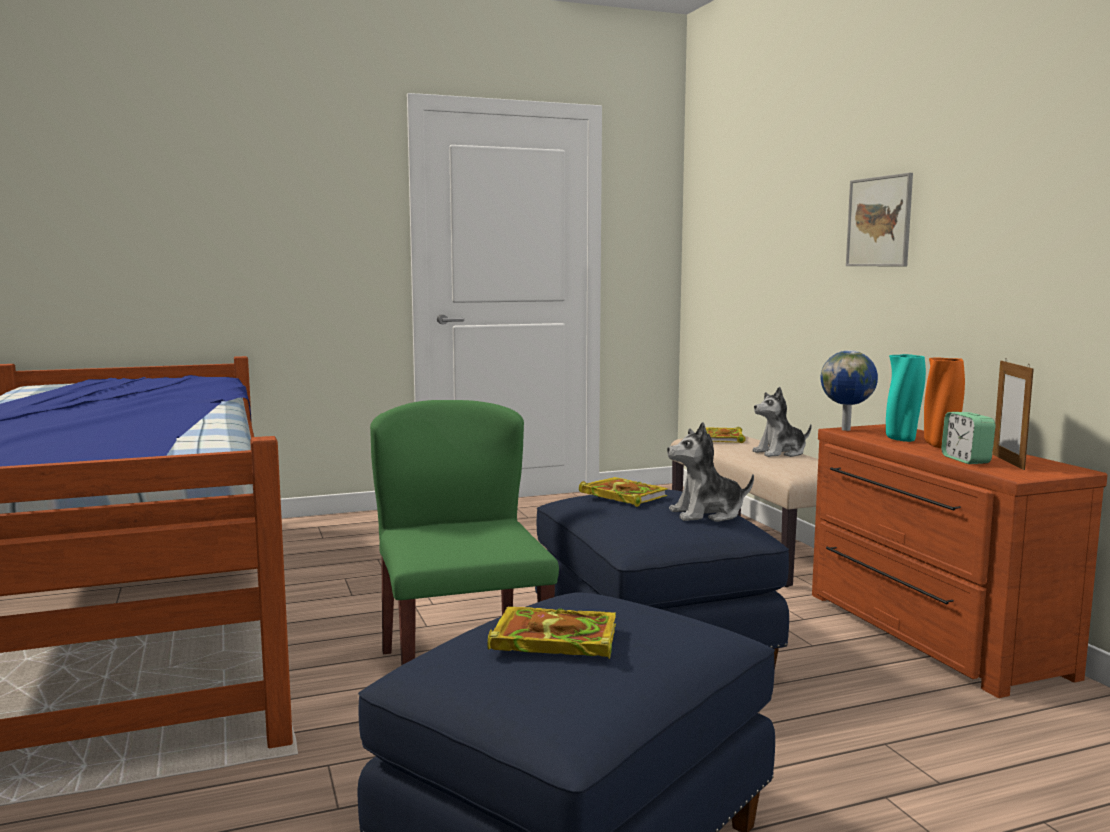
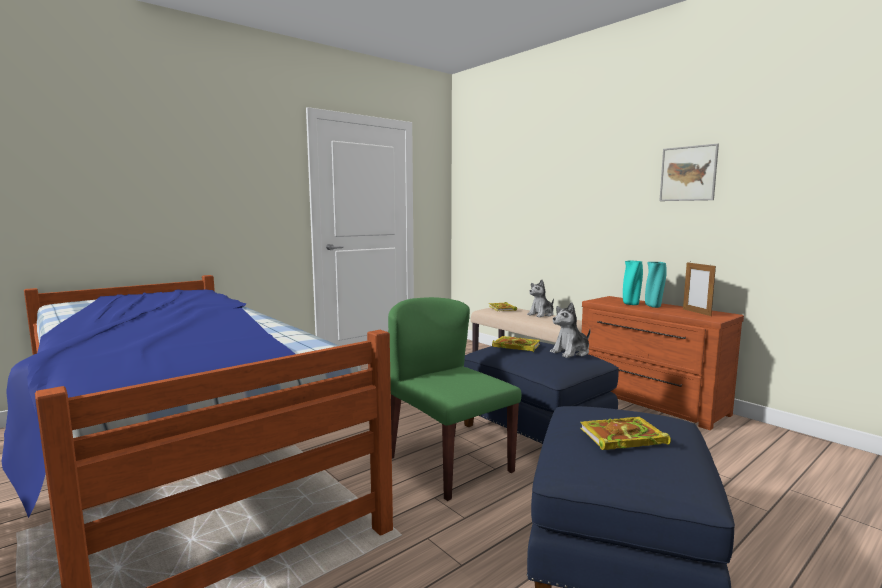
camera: 20 degrees left, 0 degrees up
globe [821,350,878,431] -> none
picture [846,173,913,266] -> picture moved to [659,144,719,201]
orange vase [924,358,965,448] -> turquoise vase [645,262,667,308]
alarm clock [941,412,996,464] -> none

